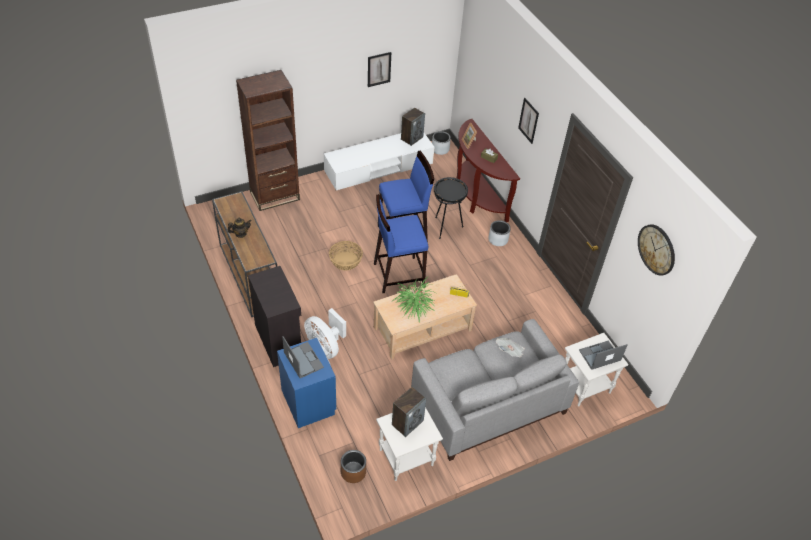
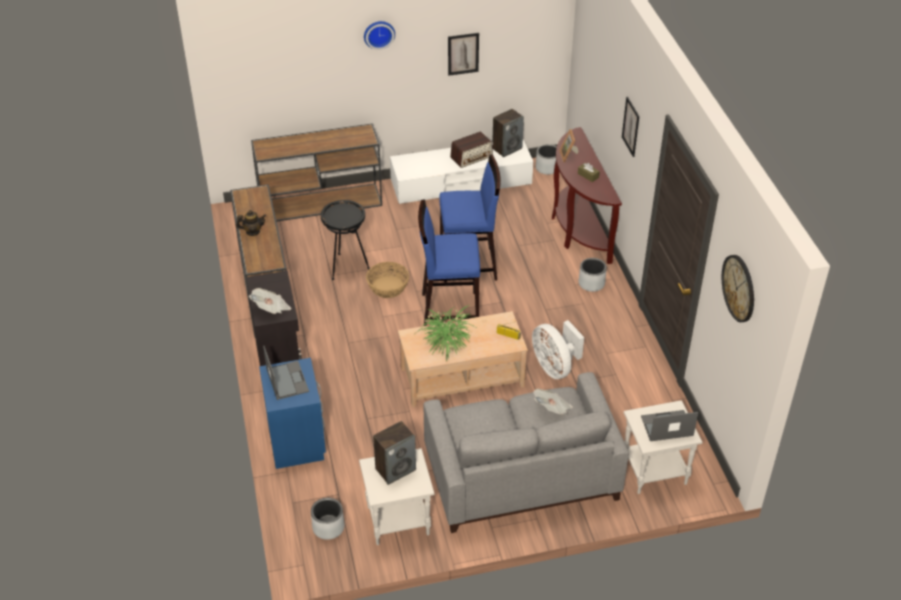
camera: 15 degrees right, 5 degrees down
brown bookcase [236,70,300,211] -> brown console table [251,123,382,222]
white fan [304,308,346,359] -> white fan moved to [532,320,584,379]
brown planter [341,450,366,483] -> grey planter [311,498,345,540]
black side table [434,177,468,239] -> black side table moved to [321,200,370,280]
none -> newspaper [249,288,292,314]
none -> wall clock [364,21,395,50]
none -> radio [450,132,493,168]

